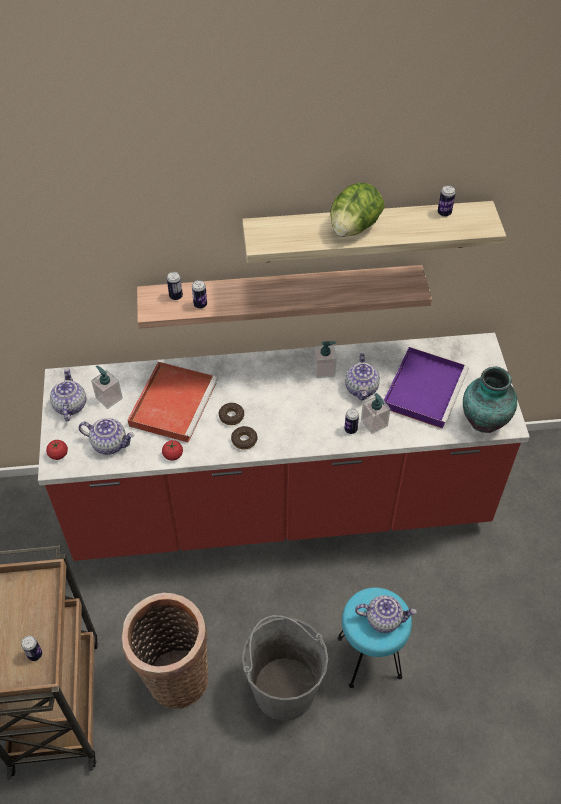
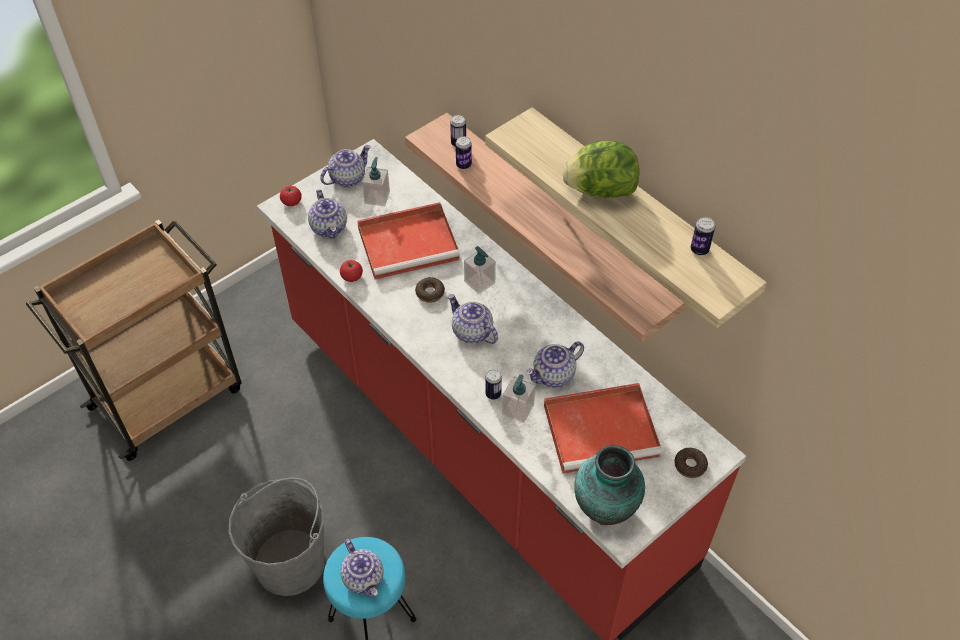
camera: 55 degrees right, 0 degrees up
can [21,636,42,661] -> none
basket [122,593,208,709] -> none
donut [231,426,258,450] -> donut moved to [674,448,708,478]
soap dispenser [314,341,336,378] -> soap dispenser moved to [464,246,496,294]
purple tray [384,347,469,429] -> red tray [544,383,662,473]
none -> teapot [448,294,498,344]

